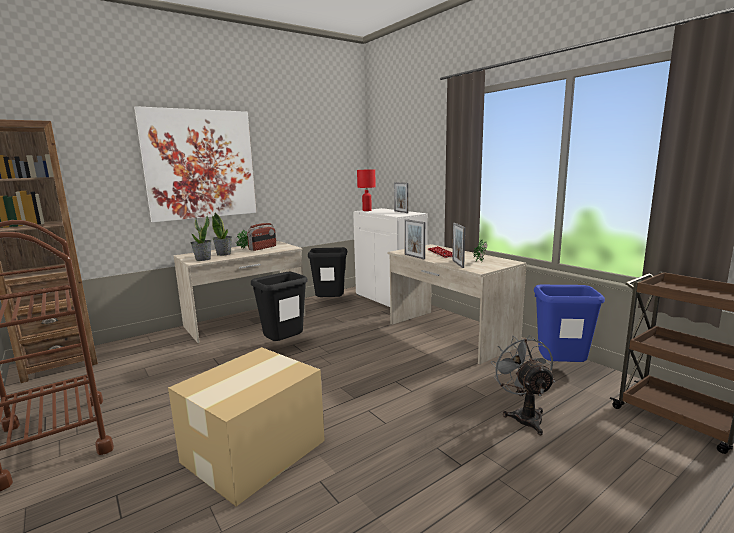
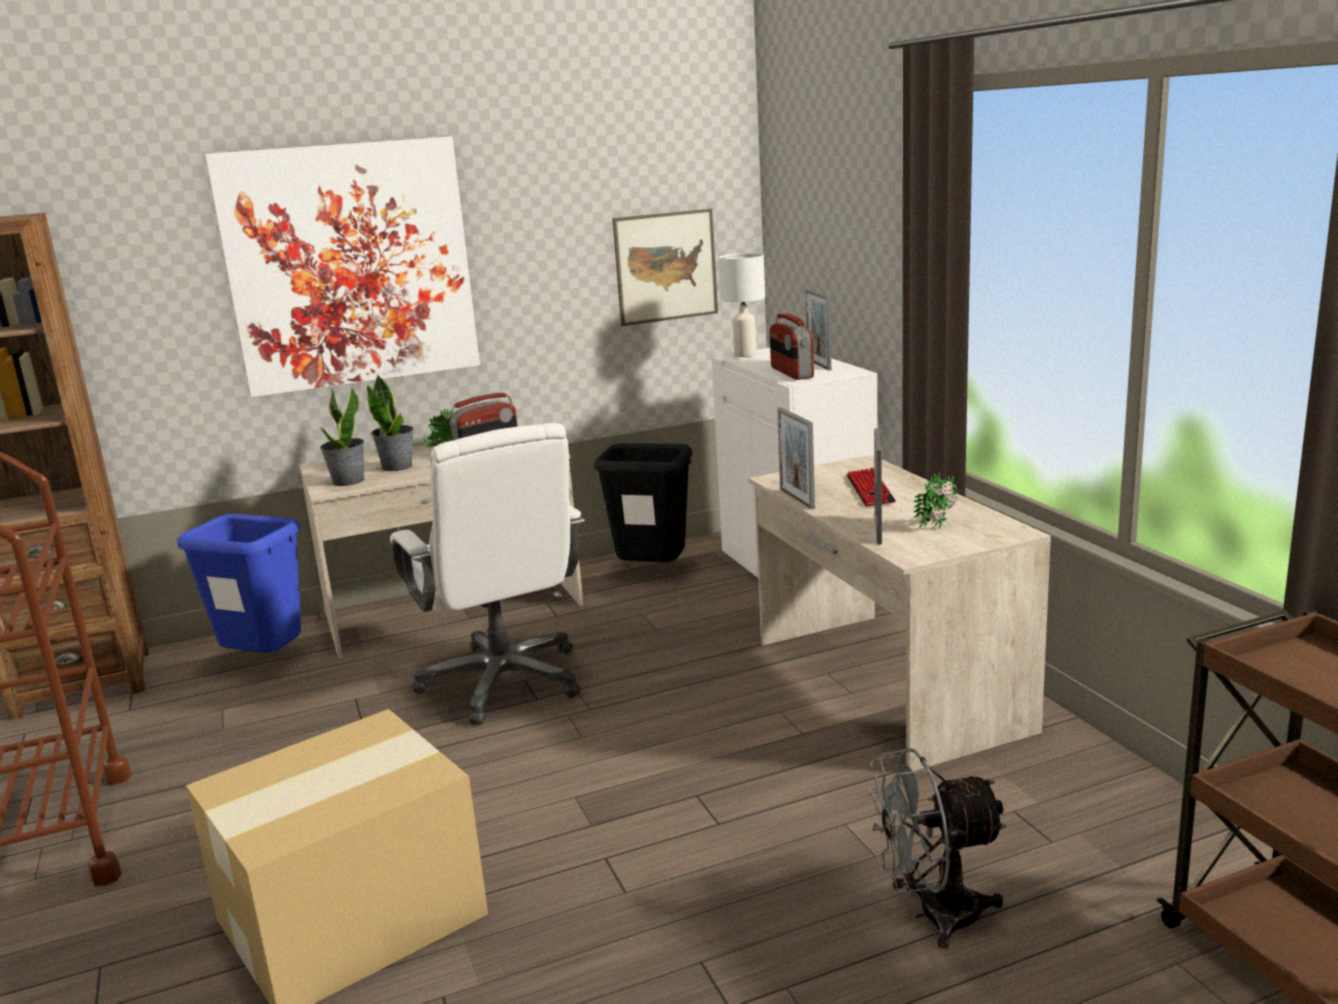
camera: 15 degrees right, 5 degrees up
black trash can [251,272,308,341] -> white office chair [390,423,585,724]
red table lamp [357,169,376,211] -> white table lamp [719,253,765,357]
grey fan [491,335,555,435] -> grey fan turned 105 degrees counterclockwise [867,747,1007,949]
blue trash can [534,285,605,362] -> blue trash can moved to [177,514,301,653]
none -> picture [613,209,718,326]
none -> radio [770,313,814,380]

